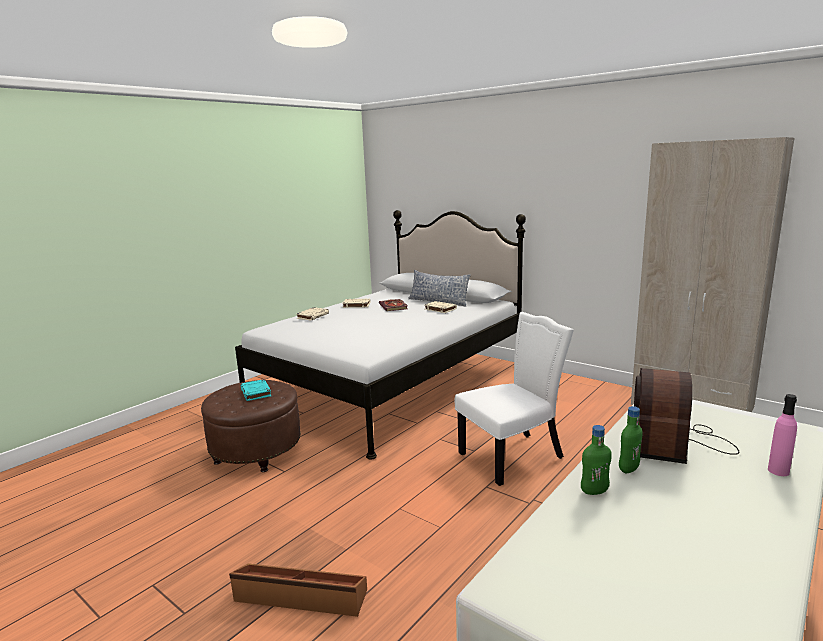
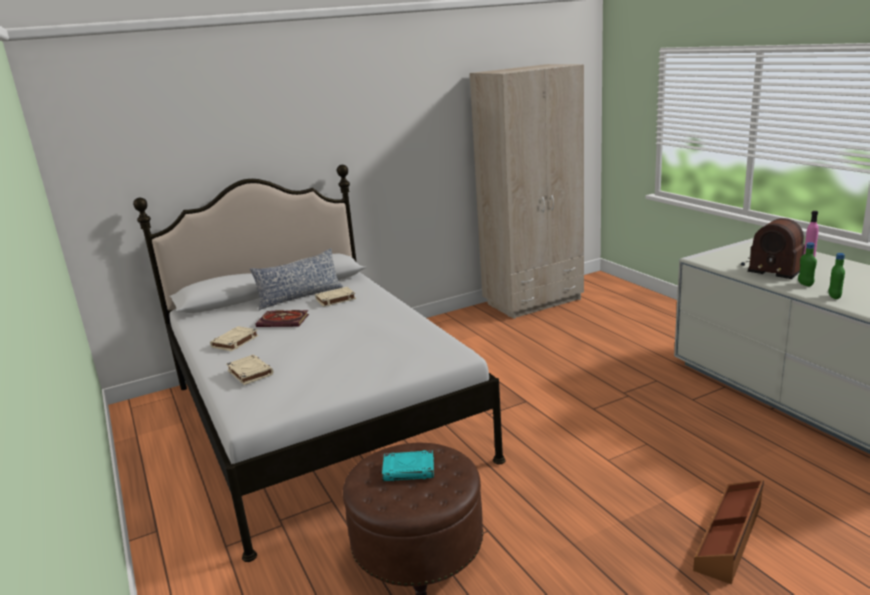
camera: 65 degrees left, 5 degrees up
white chair [455,312,574,486] -> none

